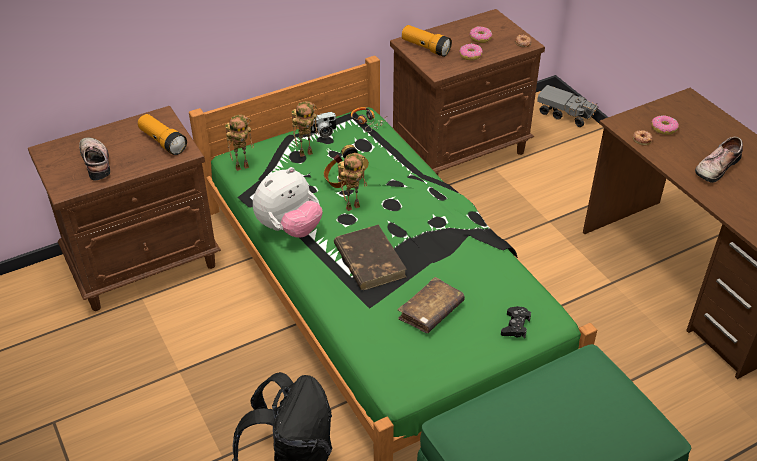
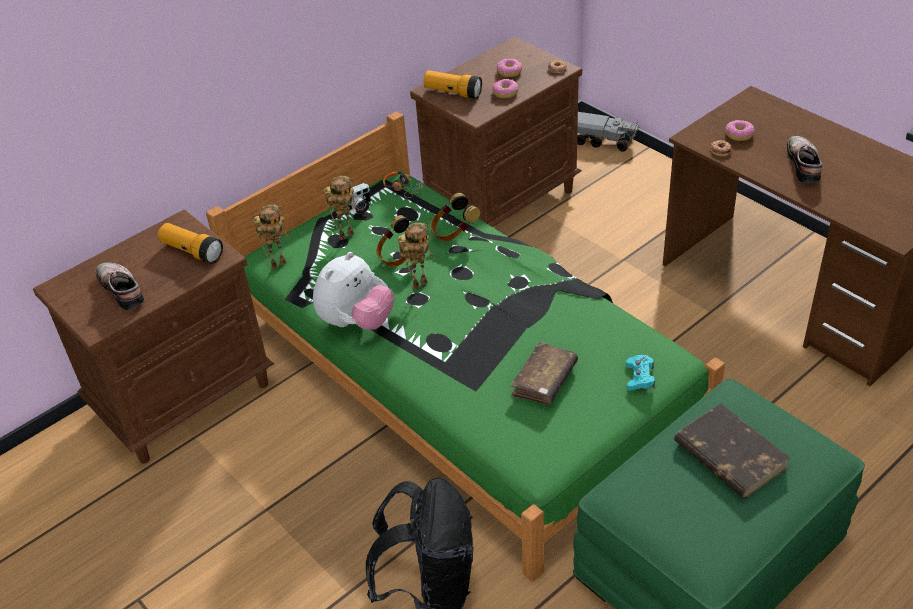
camera: 10 degrees left, 0 degrees up
brown book [334,225,407,290] -> brown book moved to [674,403,791,499]
black game controller [501,306,531,339] -> turquoise game controller [626,355,655,390]
shoe [695,137,743,183] -> shoe turned 150 degrees clockwise [787,136,822,183]
none -> headphones [430,193,480,242]

